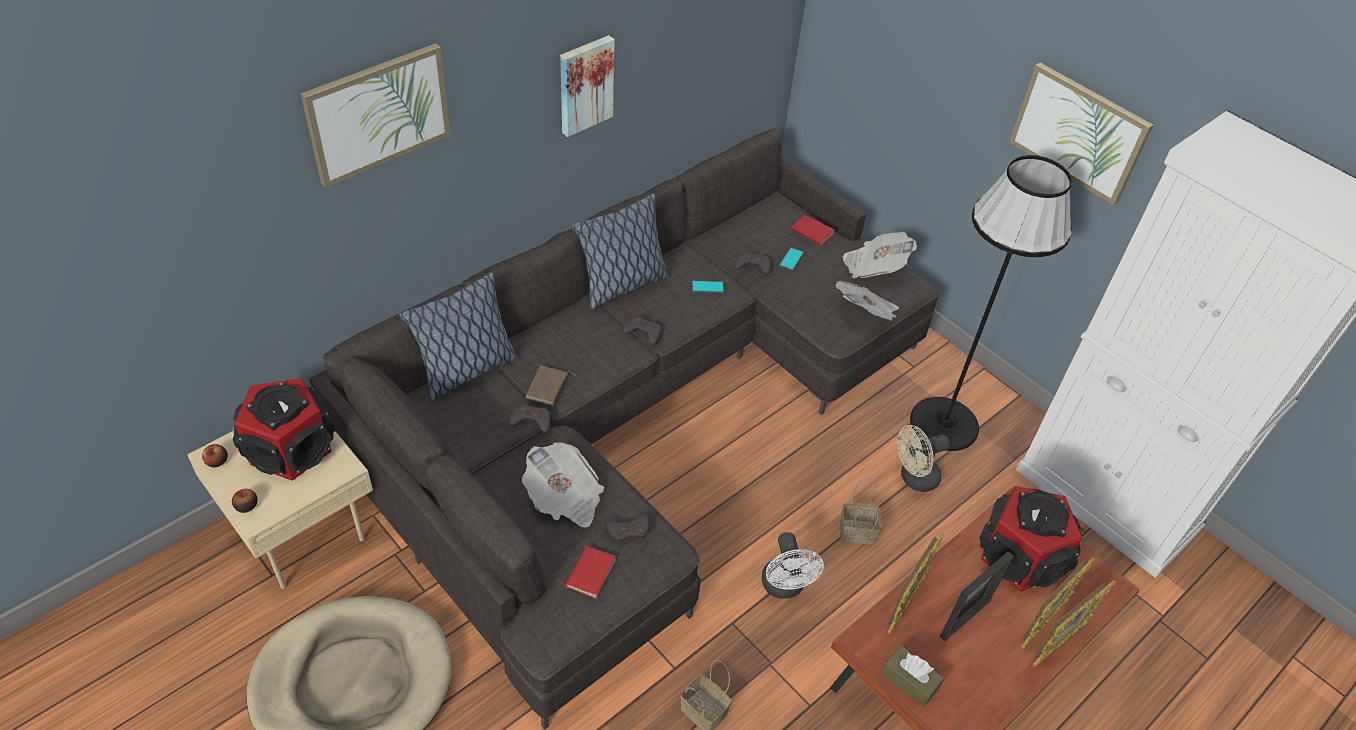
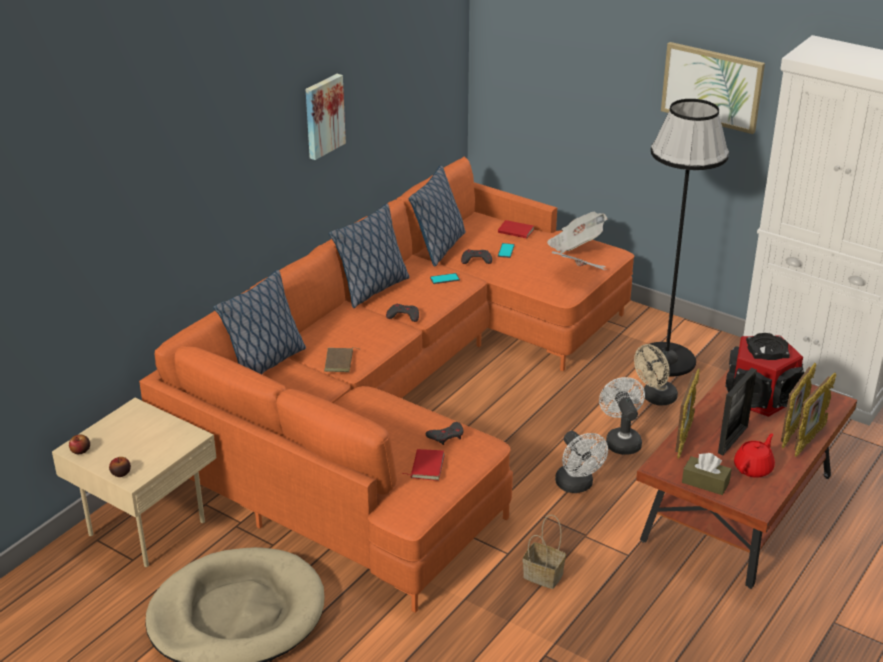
camera: 10 degrees left, 15 degrees down
speaker [233,378,335,481] -> none
picture [301,43,451,188] -> none
grey sofa [309,128,940,730] -> orange sofa [139,157,634,613]
grey game controller [509,404,551,433] -> none
newspaper [522,442,604,528] -> none
basket [840,478,881,544] -> white fan [599,377,645,455]
none -> pillow [408,166,465,267]
none -> red teapot [734,433,775,478]

